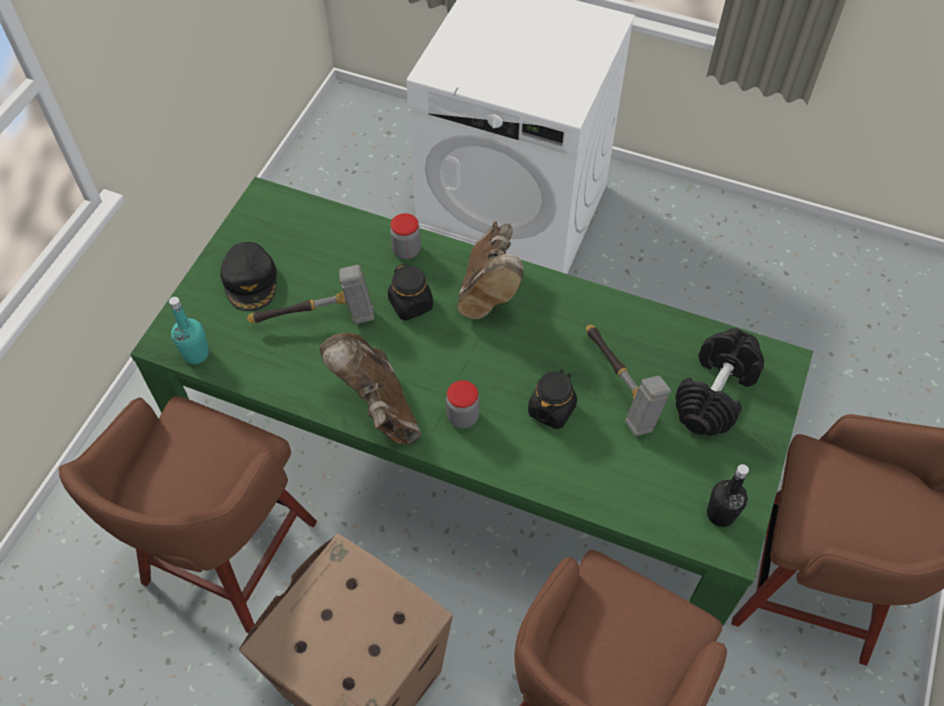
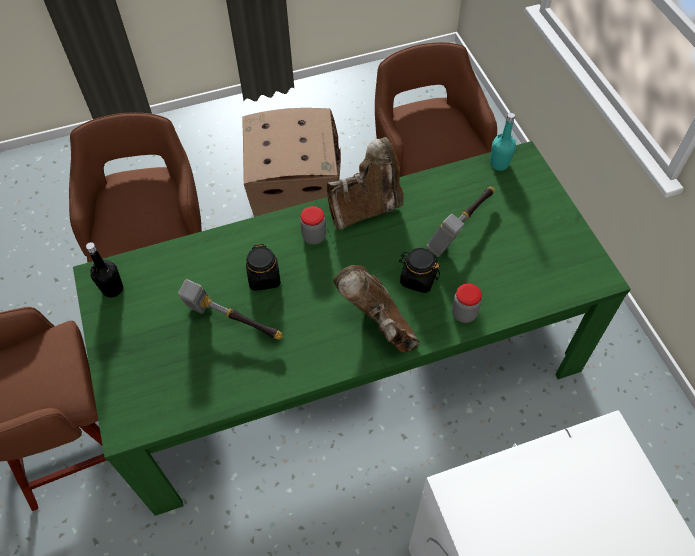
camera: 140 degrees right, 0 degrees up
black cap [220,242,277,311] -> none
brown boot [319,333,421,444] -> brown boot turned 45 degrees counterclockwise [327,137,404,230]
black dumbbell [675,328,764,436] -> none

